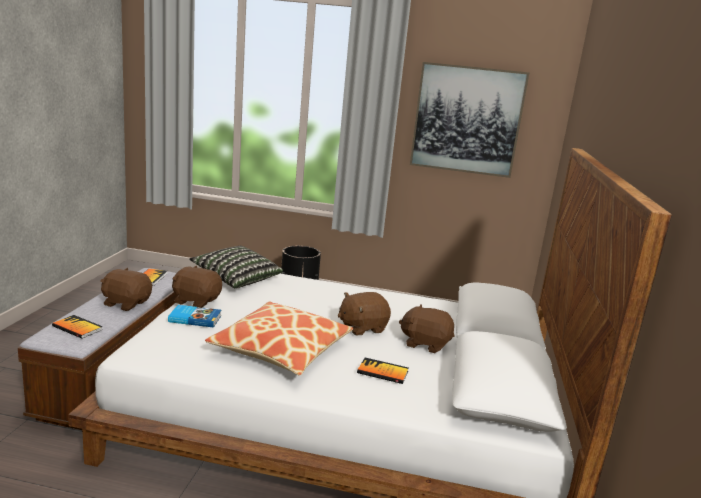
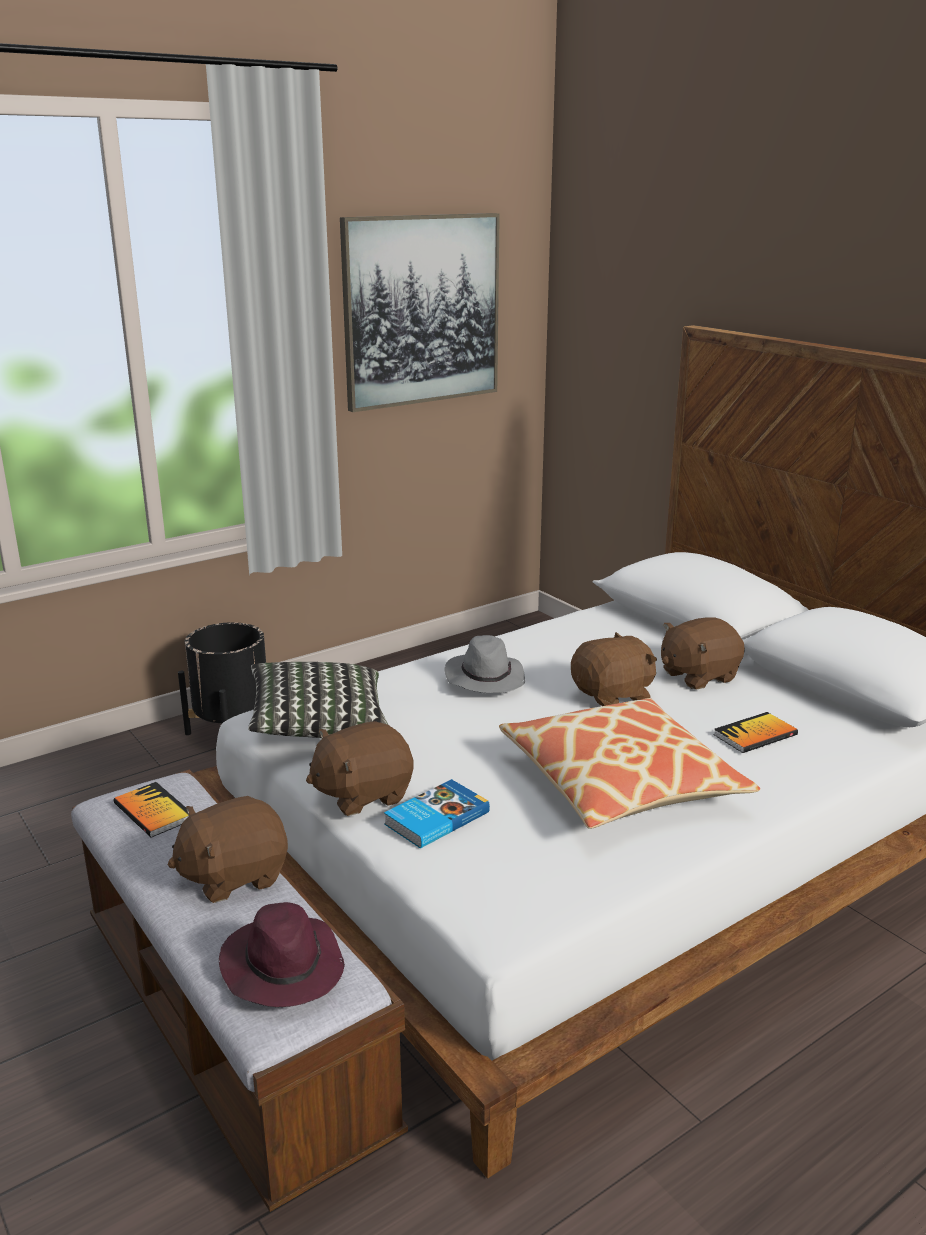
camera: 45 degrees left, 5 degrees up
book [52,315,103,338] -> purple hat [219,902,345,1007]
brown plush toy [338,292,391,335] -> brown plush toy turned 135 degrees counterclockwise [571,632,657,706]
none -> grey hat [445,635,525,693]

